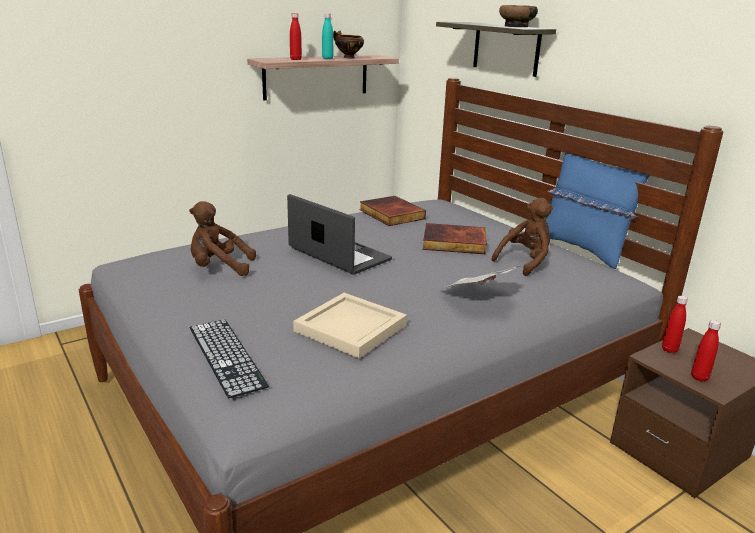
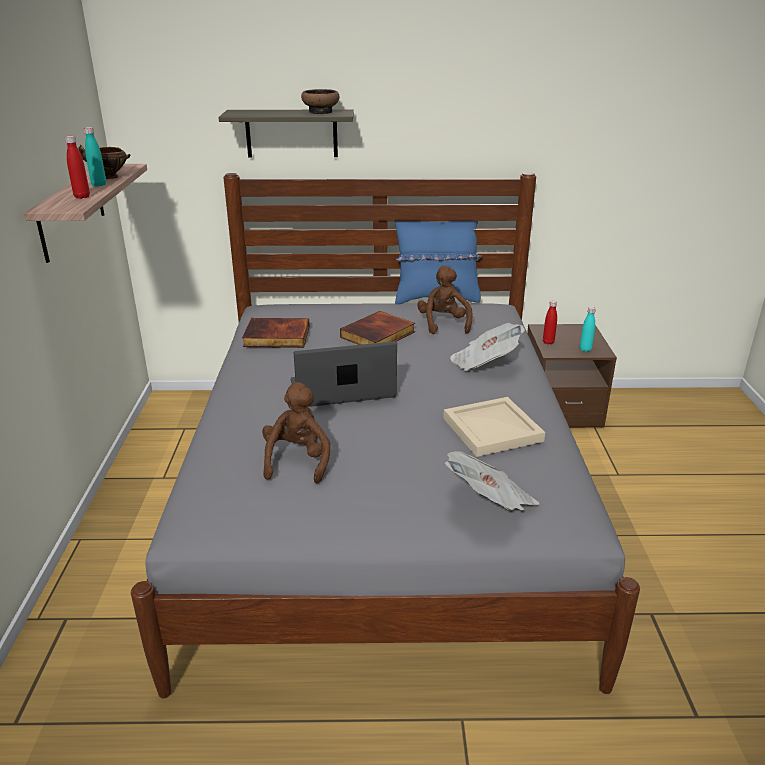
camera: 55 degrees left, 5 degrees up
brown plush toy [189,201,256,276] -> brown plush toy turned 150 degrees clockwise [262,382,330,484]
keyboard [190,320,269,398] -> newspaper [444,451,539,511]
red bottle [691,320,721,382] -> turquoise bottle [580,307,595,352]

